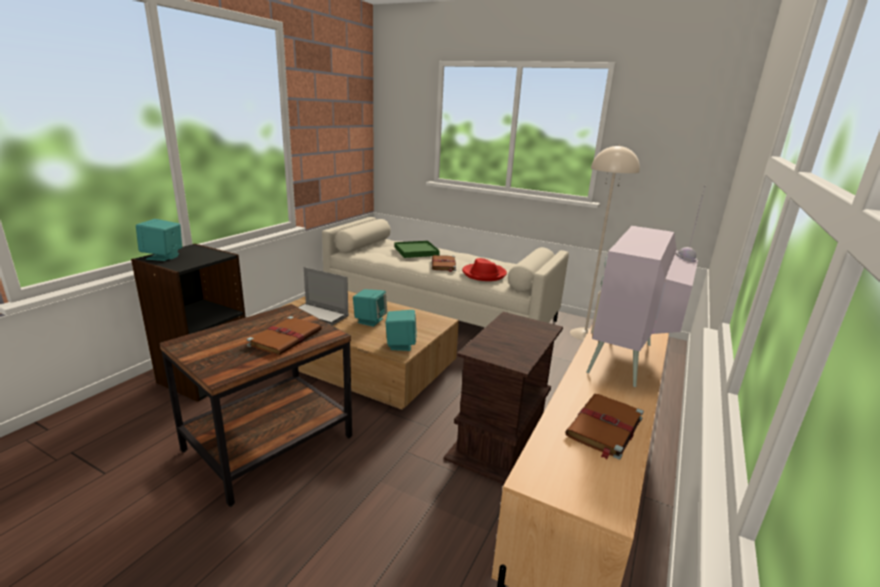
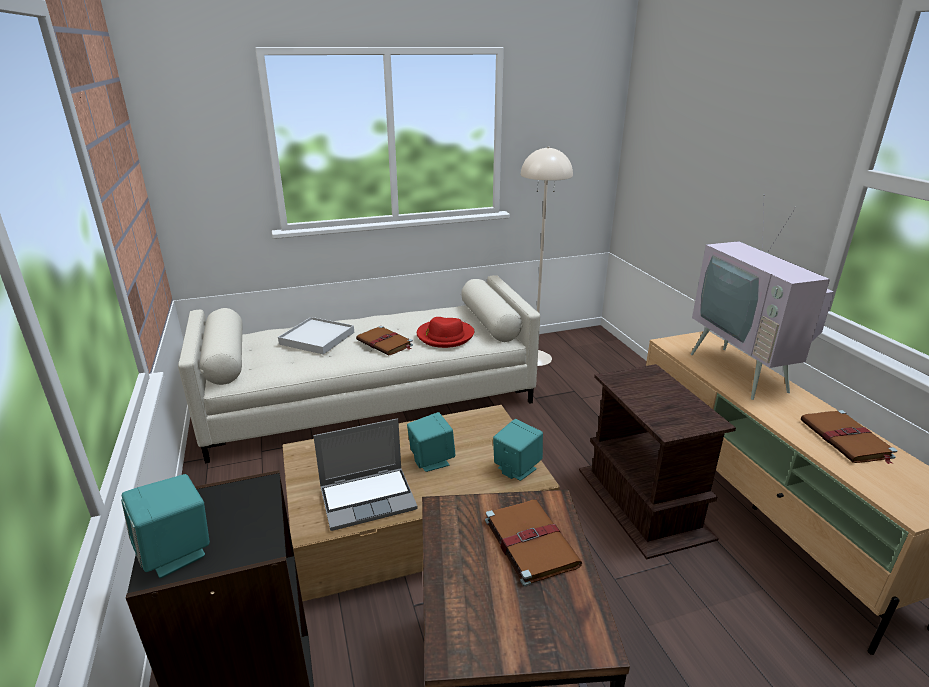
camera: 45 degrees left, 5 degrees up
green tray [394,241,440,258] -> white tray [278,317,354,355]

